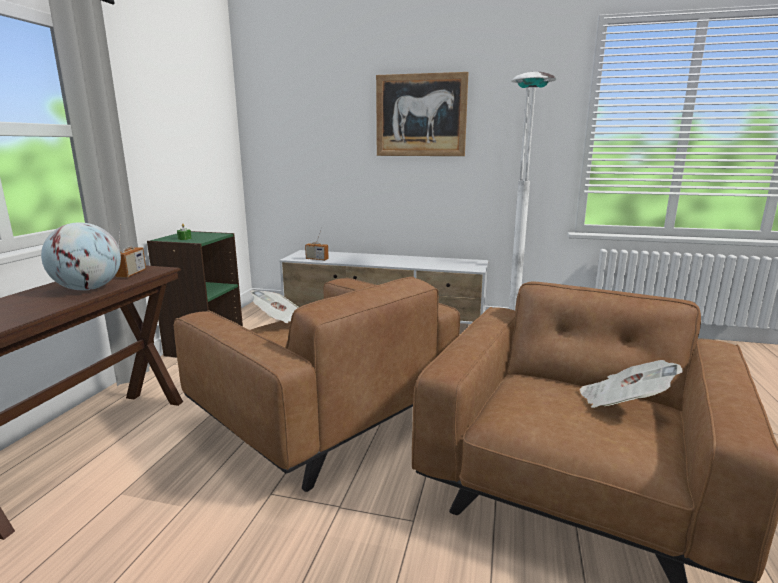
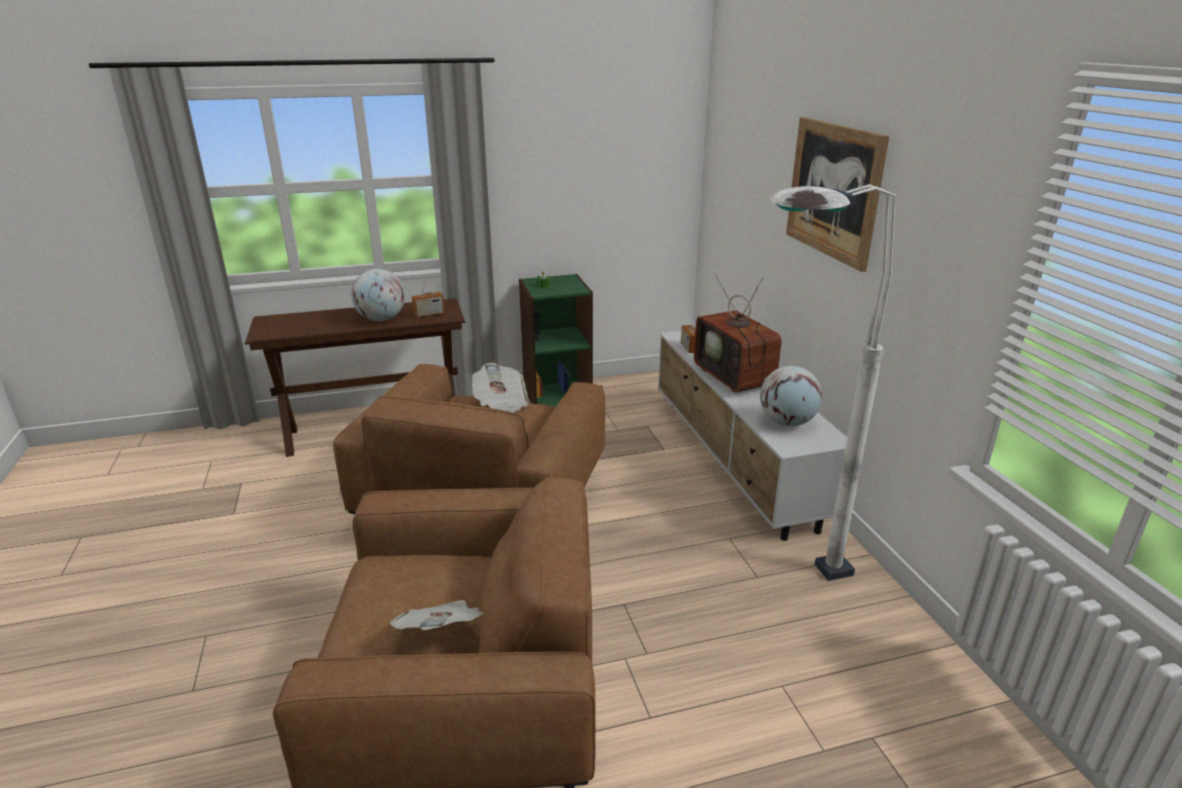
camera: 60 degrees right, 10 degrees up
none -> television [694,274,781,393]
none -> globe [760,366,822,426]

